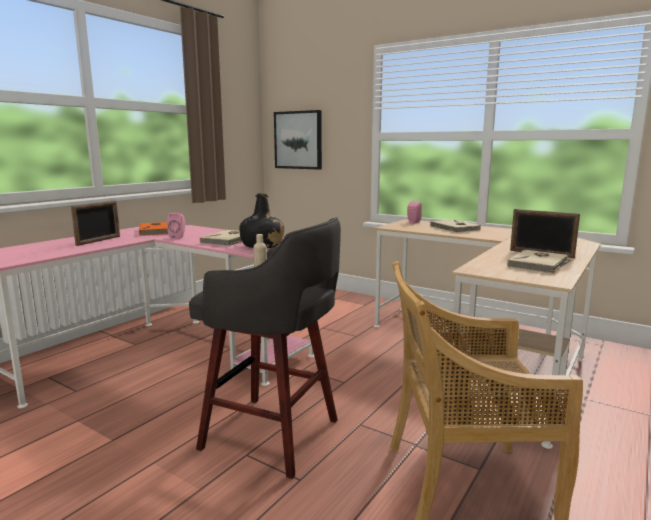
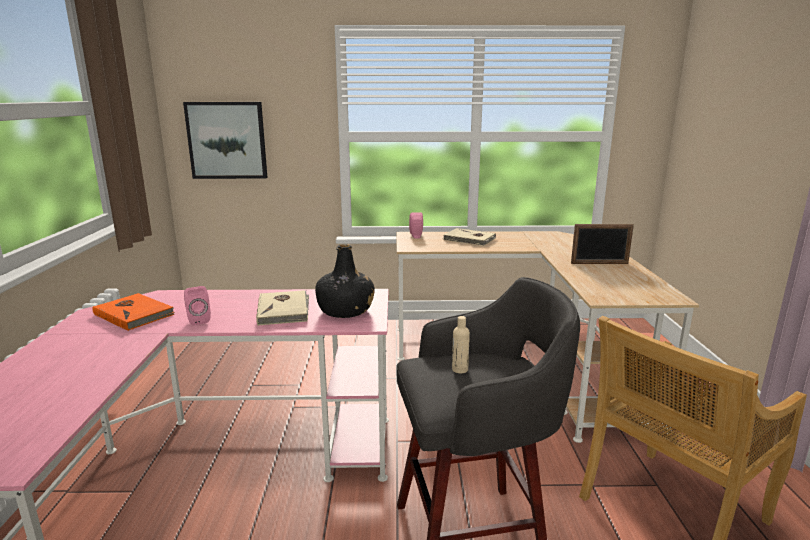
camera: 35 degrees left, 5 degrees up
picture frame [71,200,120,246] -> none
beige book [507,249,571,274] -> none

